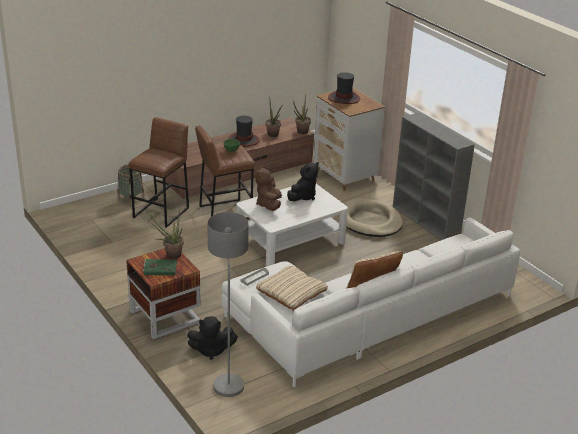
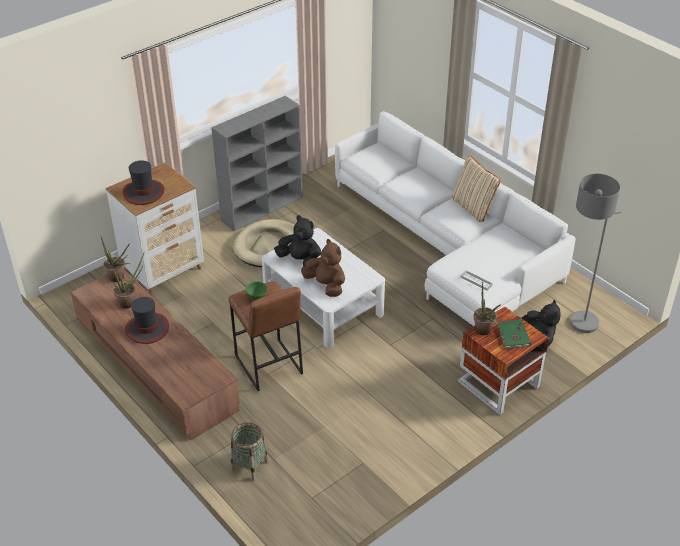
camera: 95 degrees left, 10 degrees up
brown stool [129,117,189,228] -> none
brown plush toy [255,166,282,211] -> brown plush toy turned 135 degrees counterclockwise [301,239,345,297]
beige pillow [256,266,328,311] -> none

